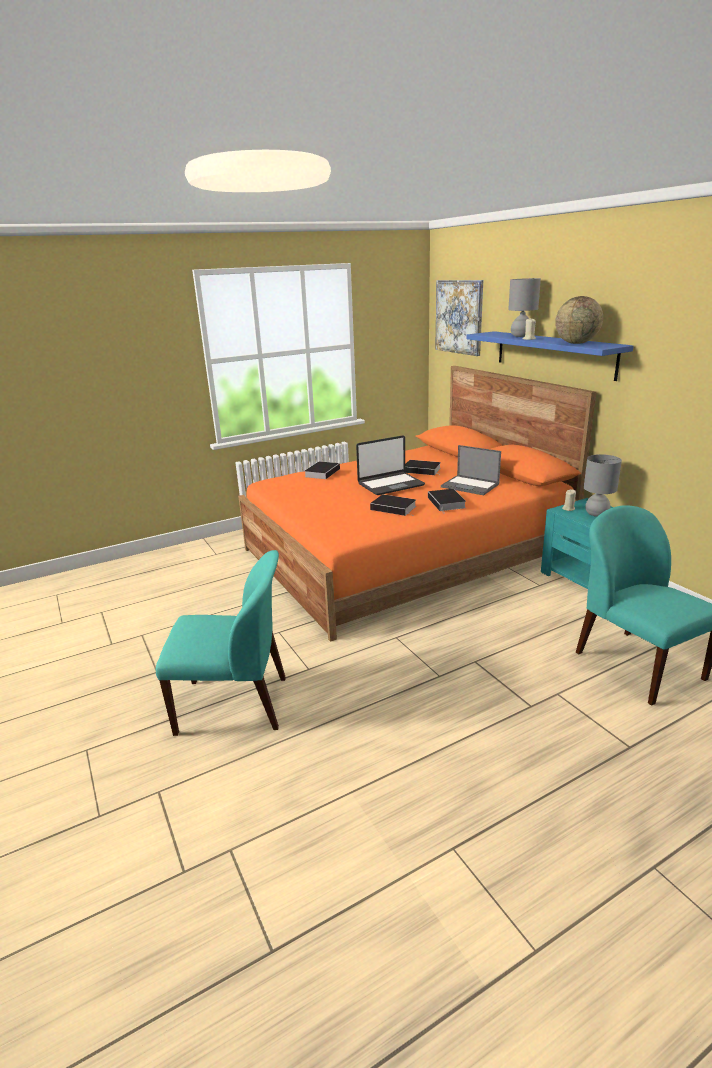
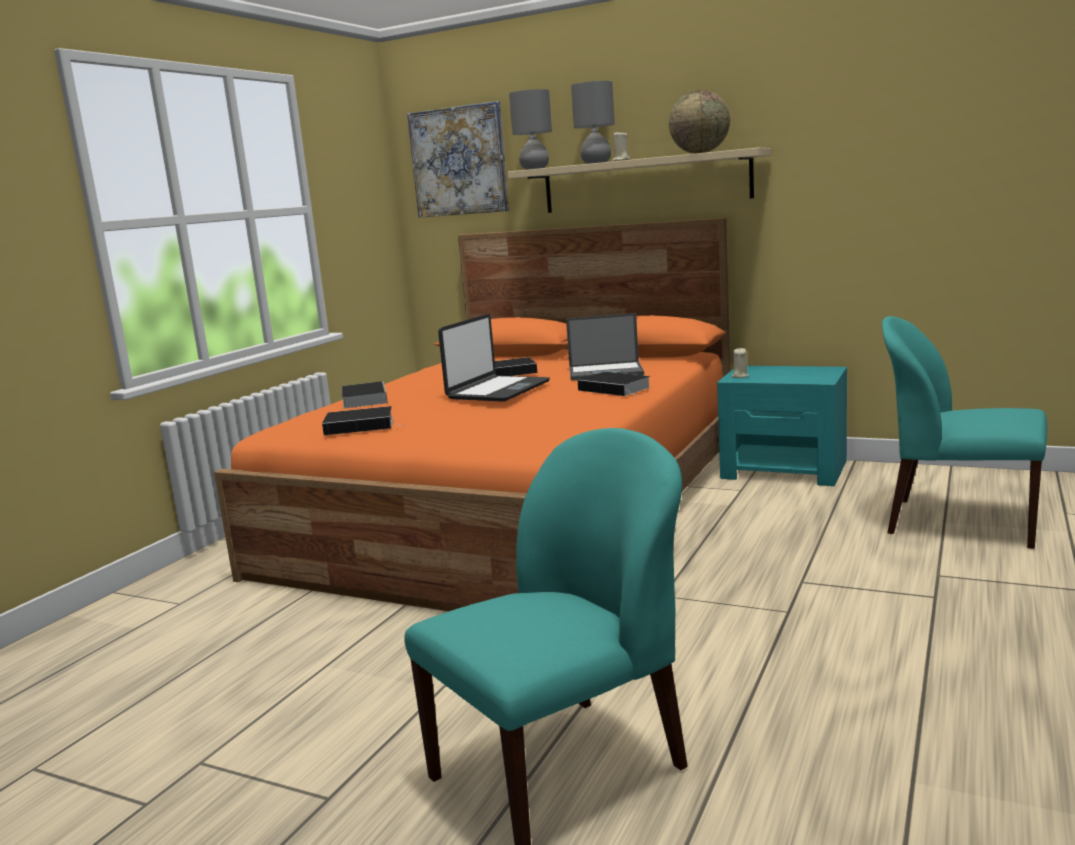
camera: 35 degrees left, 10 degrees down
book [370,494,416,516] -> book moved to [322,406,404,435]
blue shelf [466,331,633,381] -> beige shelf [508,148,771,213]
grey table lamp [584,454,622,517] -> grey table lamp moved to [509,89,552,170]

